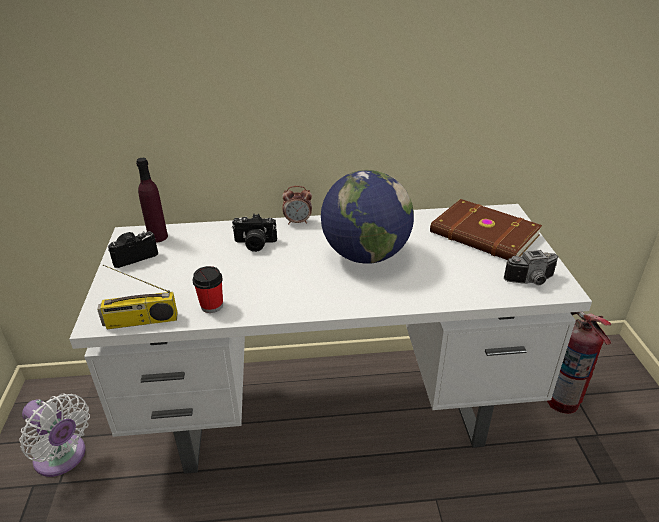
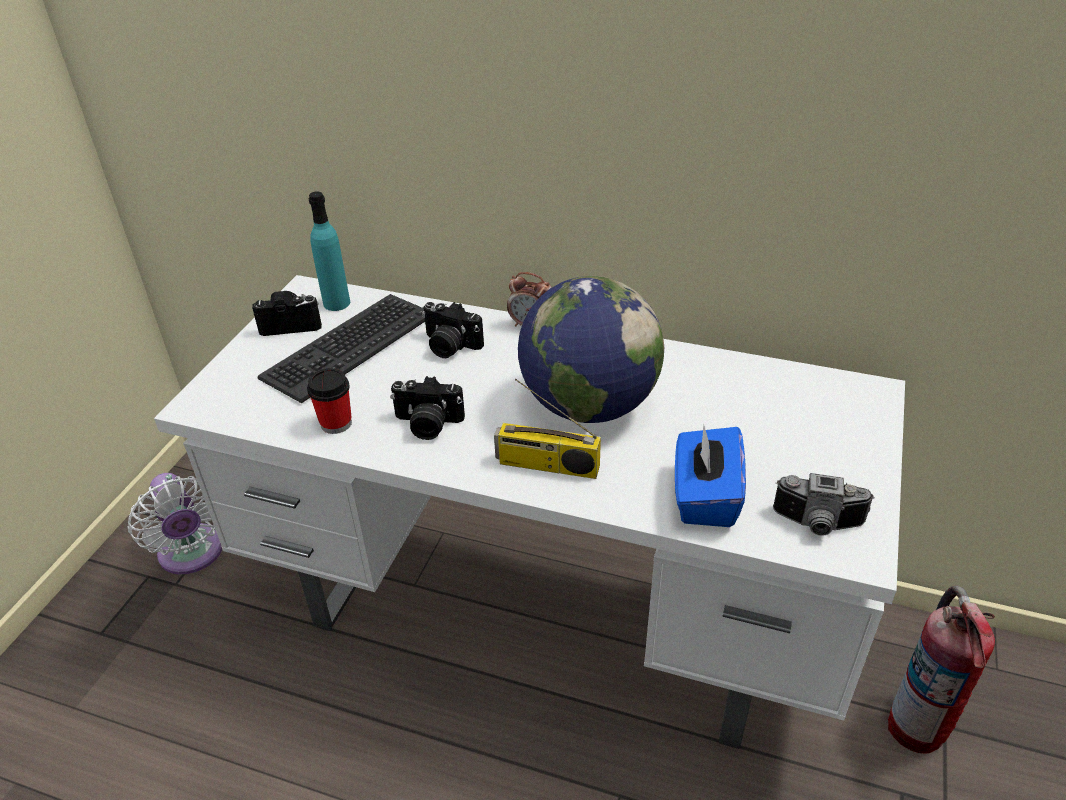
camera: 25 degrees right, 5 degrees up
radio [97,265,177,329] -> radio moved to [494,379,601,479]
purple bottle [136,158,168,243] -> turquoise bottle [309,191,350,311]
brown book [430,199,542,260] -> none
none -> keyboard [258,294,425,403]
none -> camera [390,376,465,440]
none -> blue tissue box [675,424,746,527]

